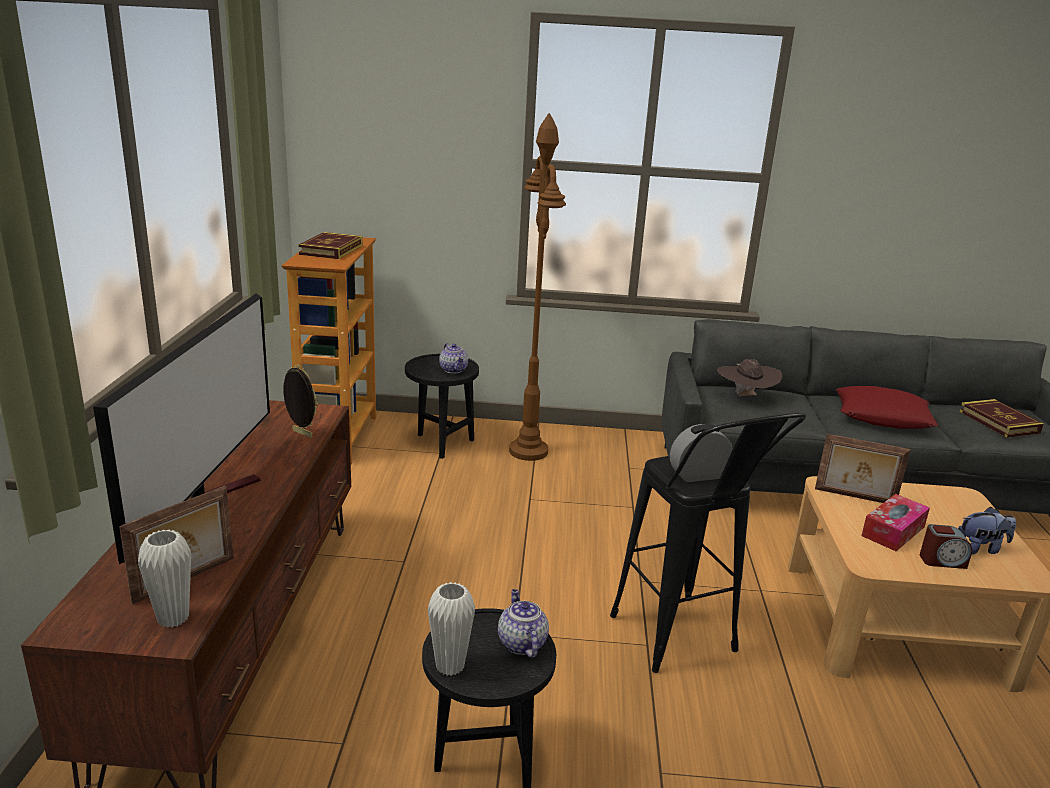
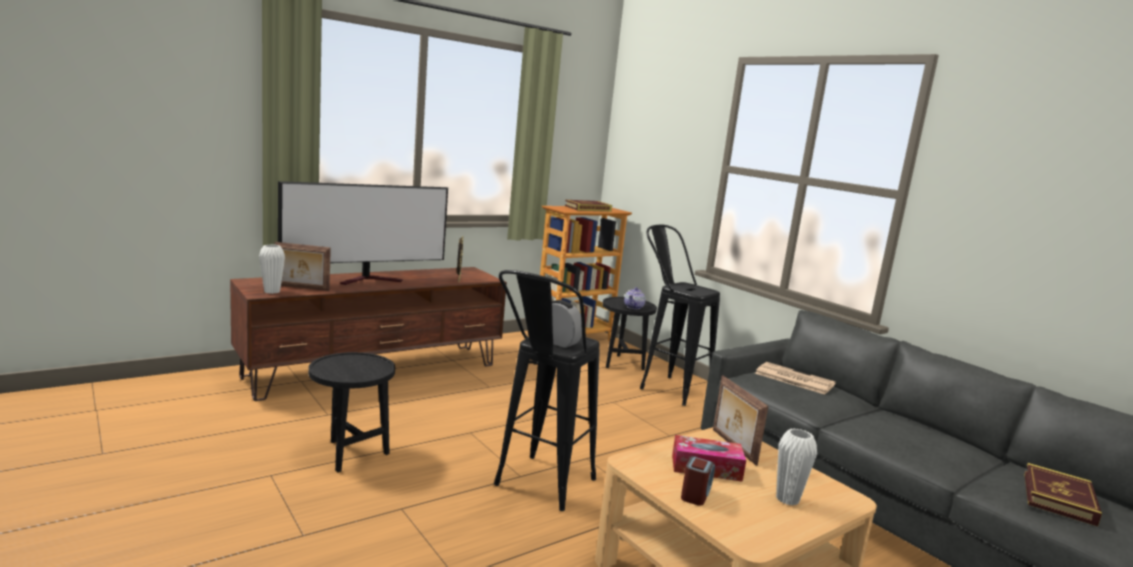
camera: 50 degrees right, 10 degrees down
white vase [428,582,475,676] -> white vase moved to [776,428,817,506]
teapot [498,589,549,658] -> none
brown floor lamp [509,113,566,461] -> black stool [640,225,720,406]
brown hat [717,359,782,396] -> newspaper [755,362,836,394]
red pillow [836,386,938,429] -> none
alarm clock [920,524,972,569] -> alarm clock turned 120 degrees counterclockwise [681,456,715,506]
plush toy [958,507,1016,554] -> none

